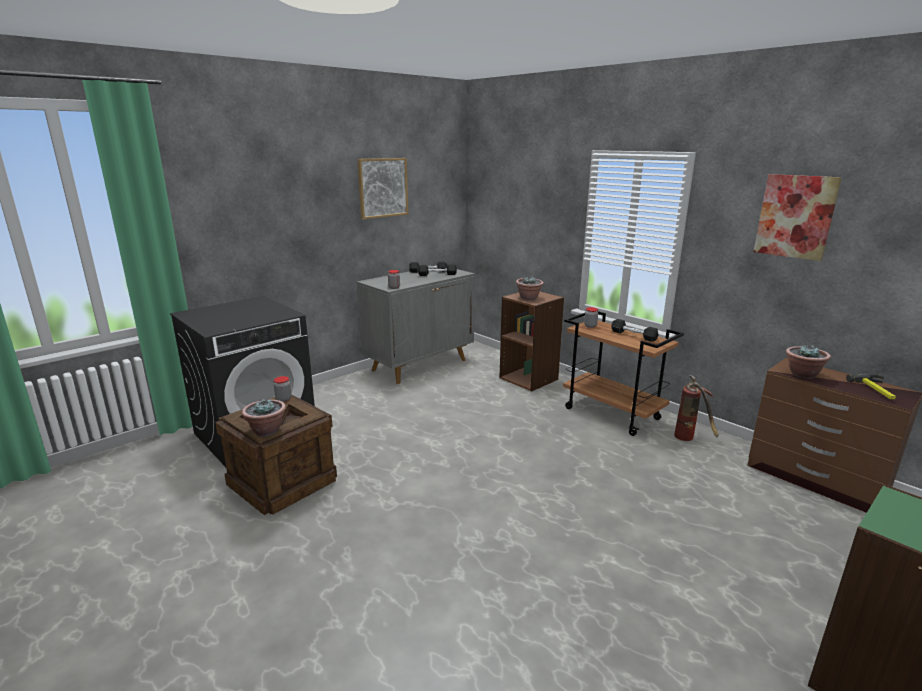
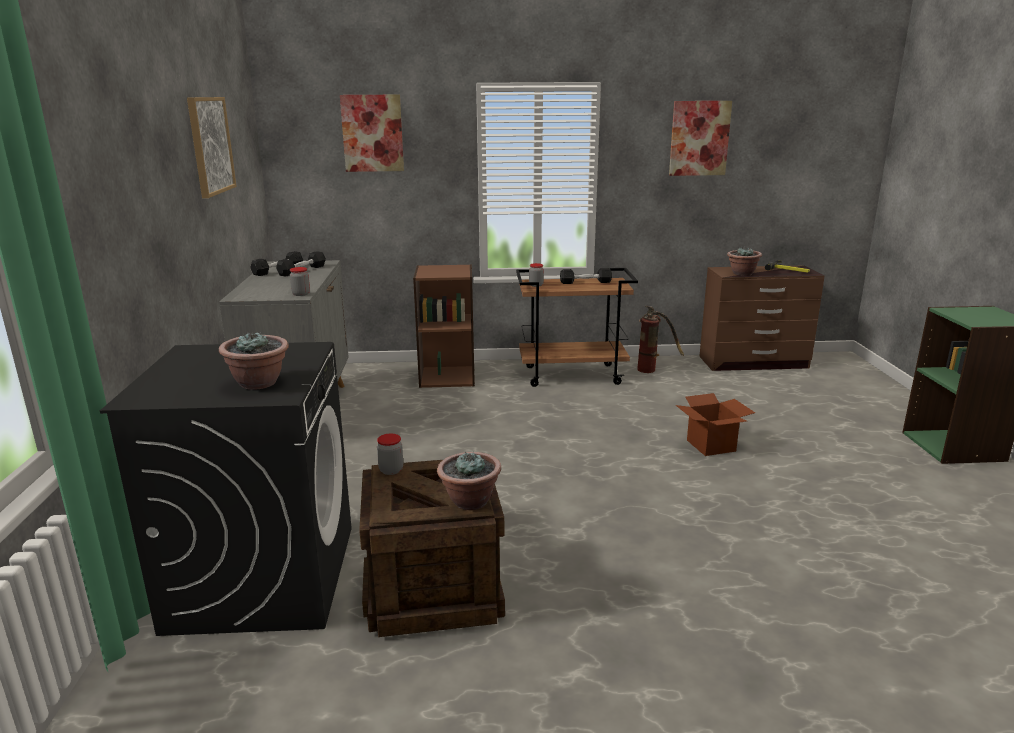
camera: 50 degrees left, 0 degrees up
potted plant [516,276,544,300] -> potted plant moved to [219,332,289,390]
none -> picture [340,95,404,172]
none -> cardboard box [676,393,755,456]

